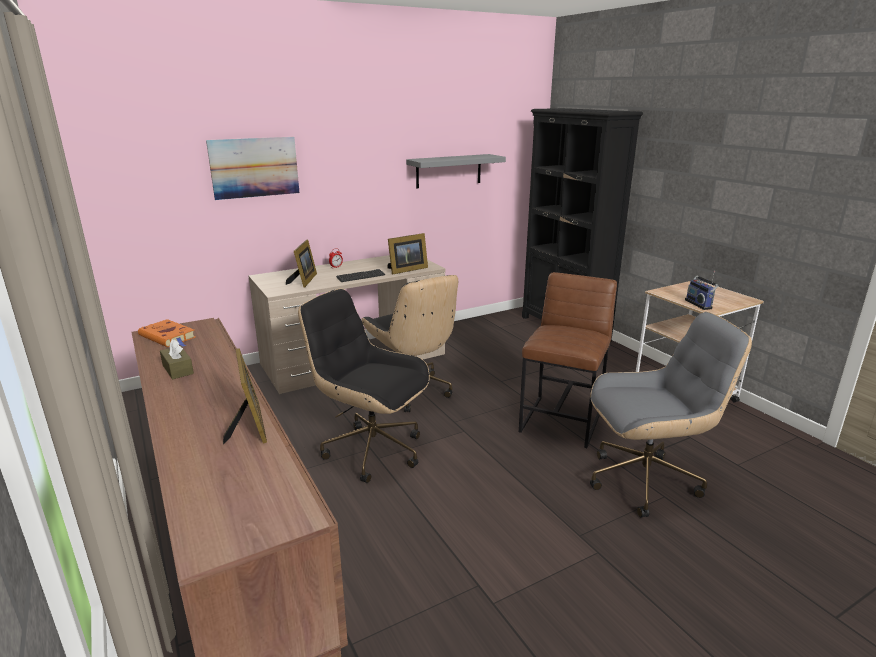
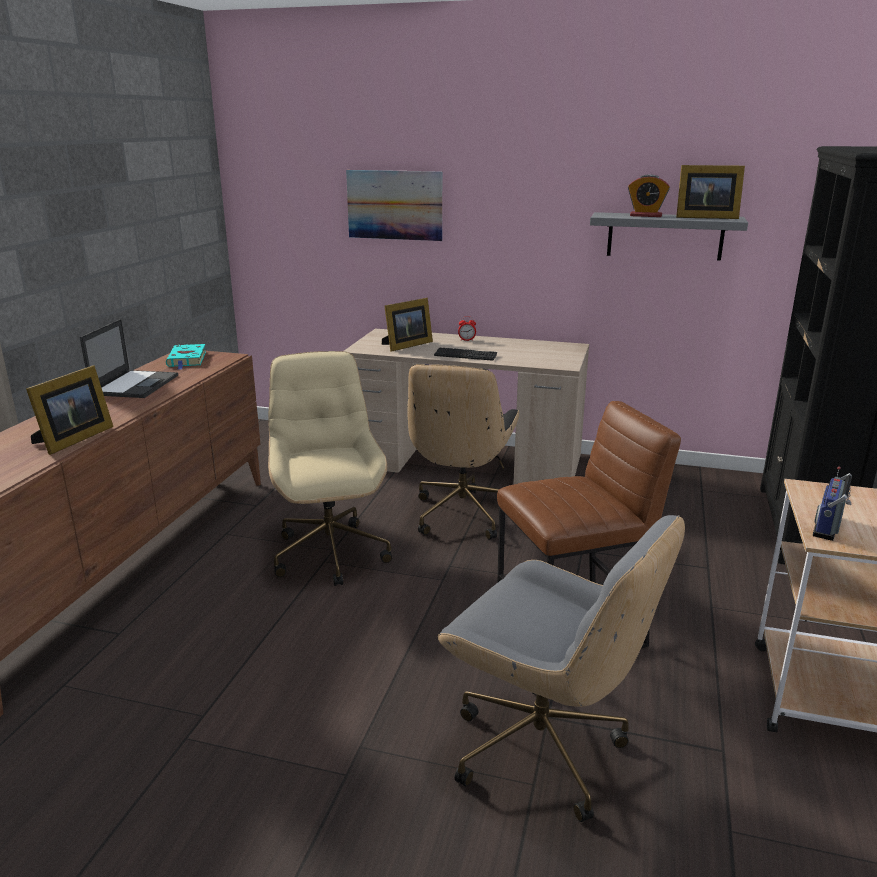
camera: 45 degrees right, 0 degrees up
orange book [138,319,195,347] -> turquoise book [166,344,206,370]
brown tissue box [160,339,194,379] -> laptop [80,319,178,398]
black office chair [298,288,430,483] -> beige office chair [268,351,392,586]
picture frame [388,233,428,275] -> picture frame moved to [676,165,745,219]
none -> alarm clock [628,174,670,217]

